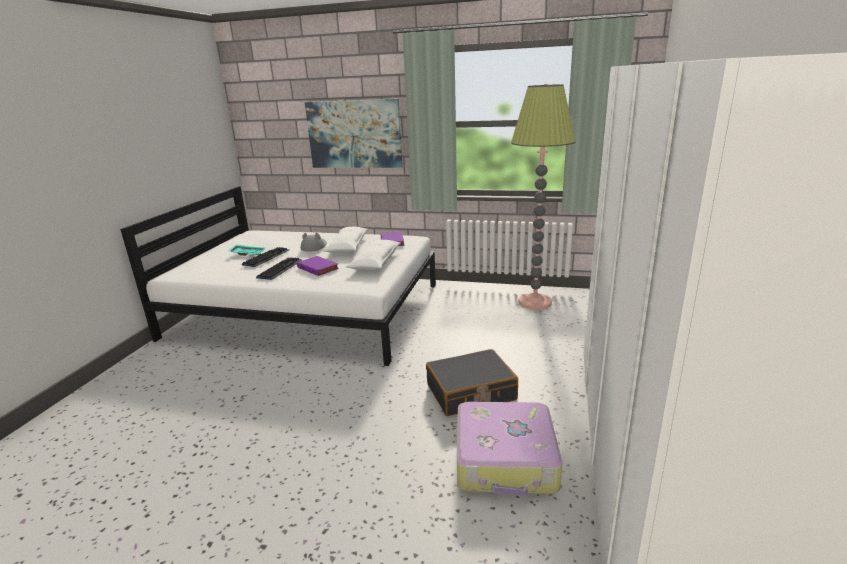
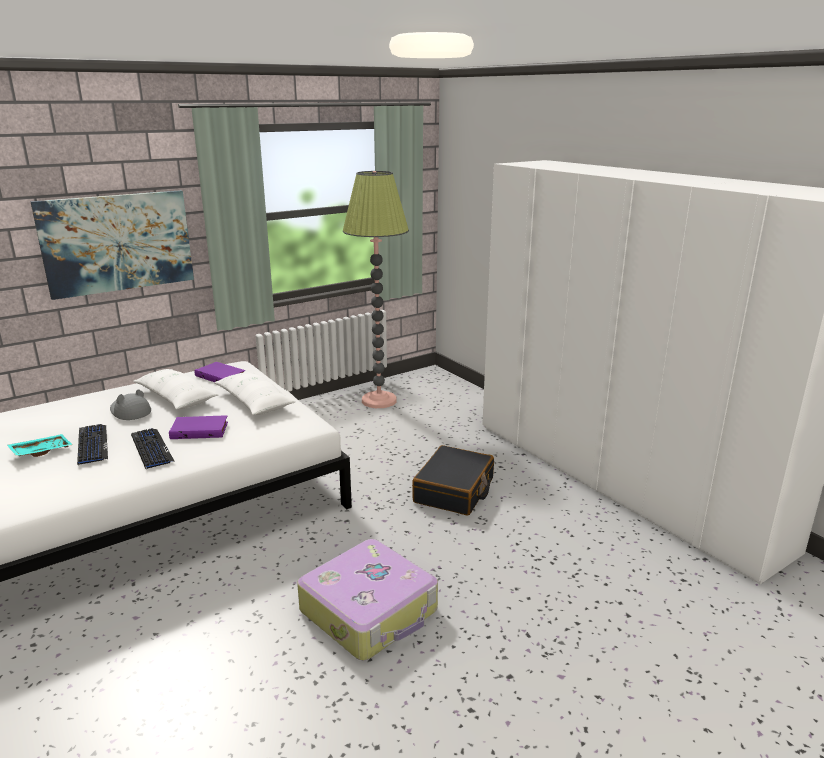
camera: 50 degrees left, 0 degrees up
suitcase [457,402,562,496] -> suitcase moved to [297,539,438,660]

